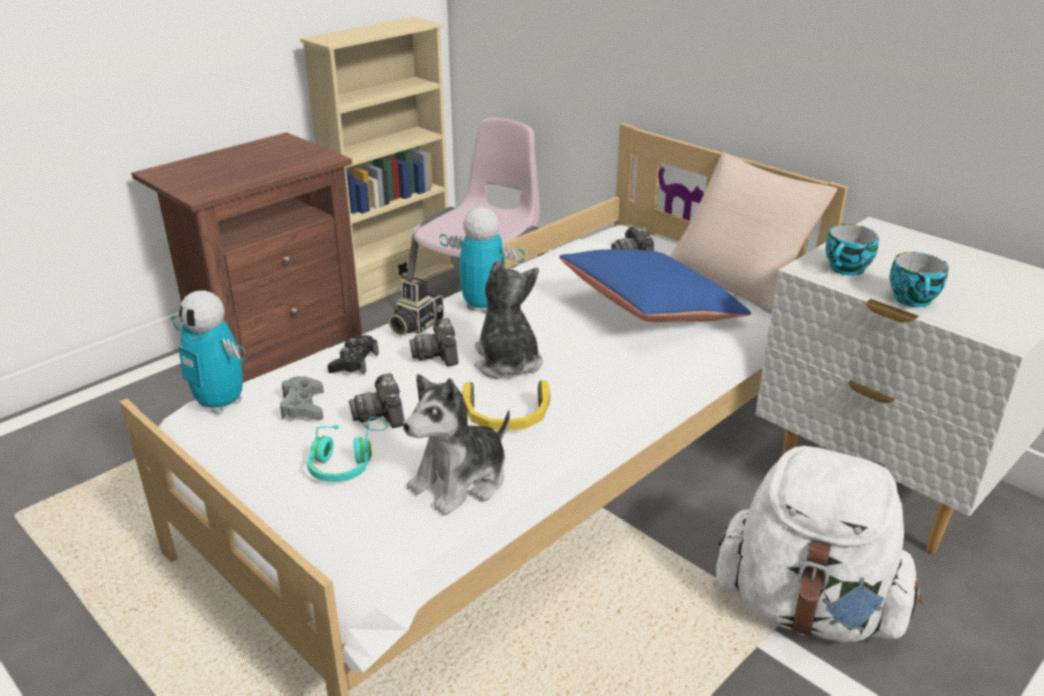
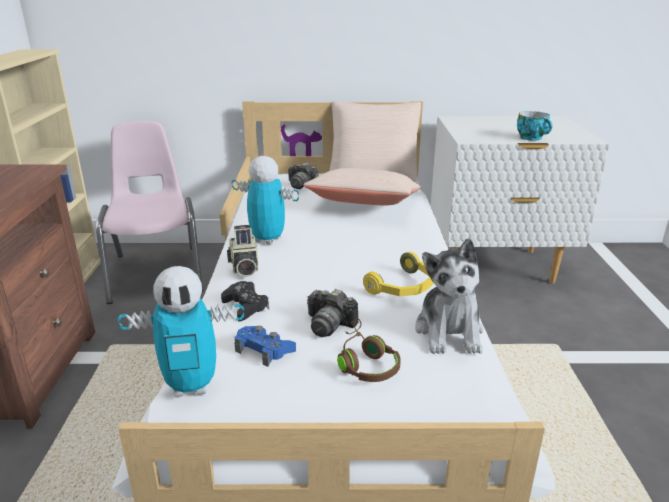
camera: 45 degrees left, 5 degrees down
grey game controller [280,376,324,420] -> blue game controller [234,326,296,367]
turquoise headphones [307,417,387,482] -> brown headphones [337,319,401,382]
camera [409,318,458,366] -> none
toy robot [440,207,525,313] -> toy robot turned 45 degrees clockwise [232,156,299,245]
plush toy [474,260,543,379] -> none
blue pillow [559,249,751,322] -> beige pillow [303,168,421,205]
white backpack [716,446,923,642] -> none
cup [825,224,879,276] -> none

